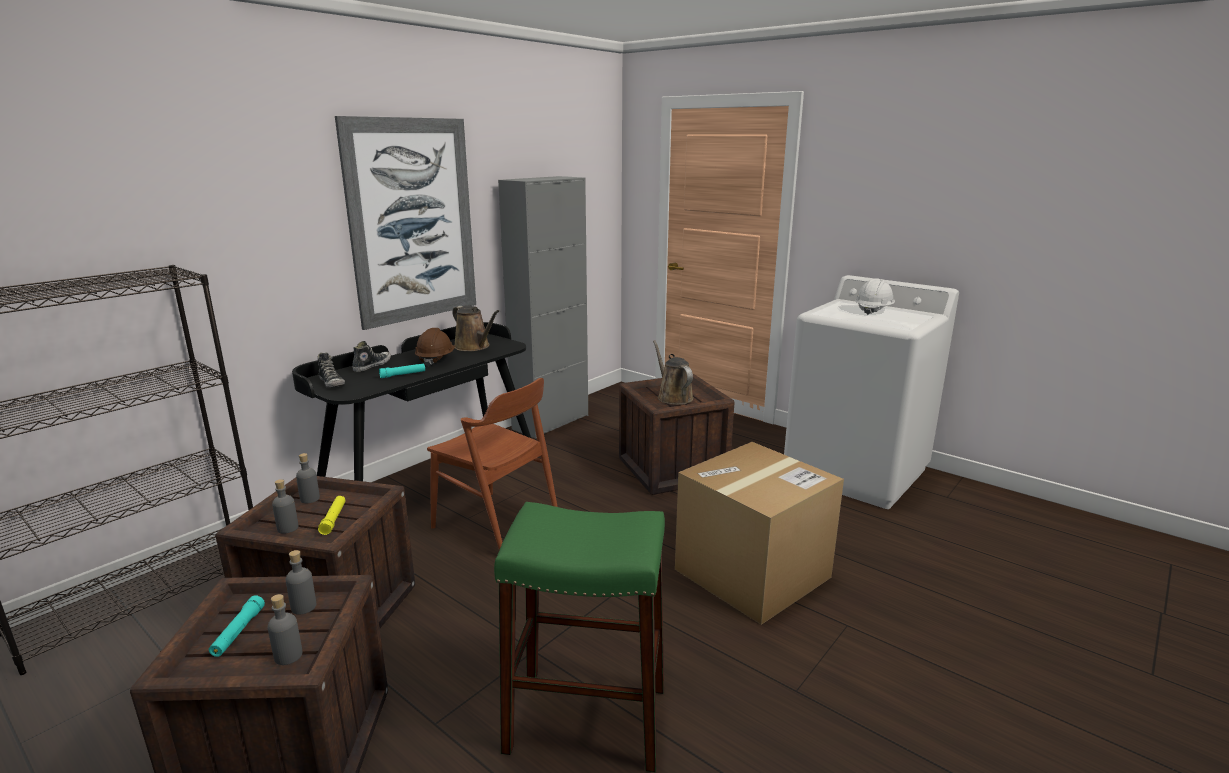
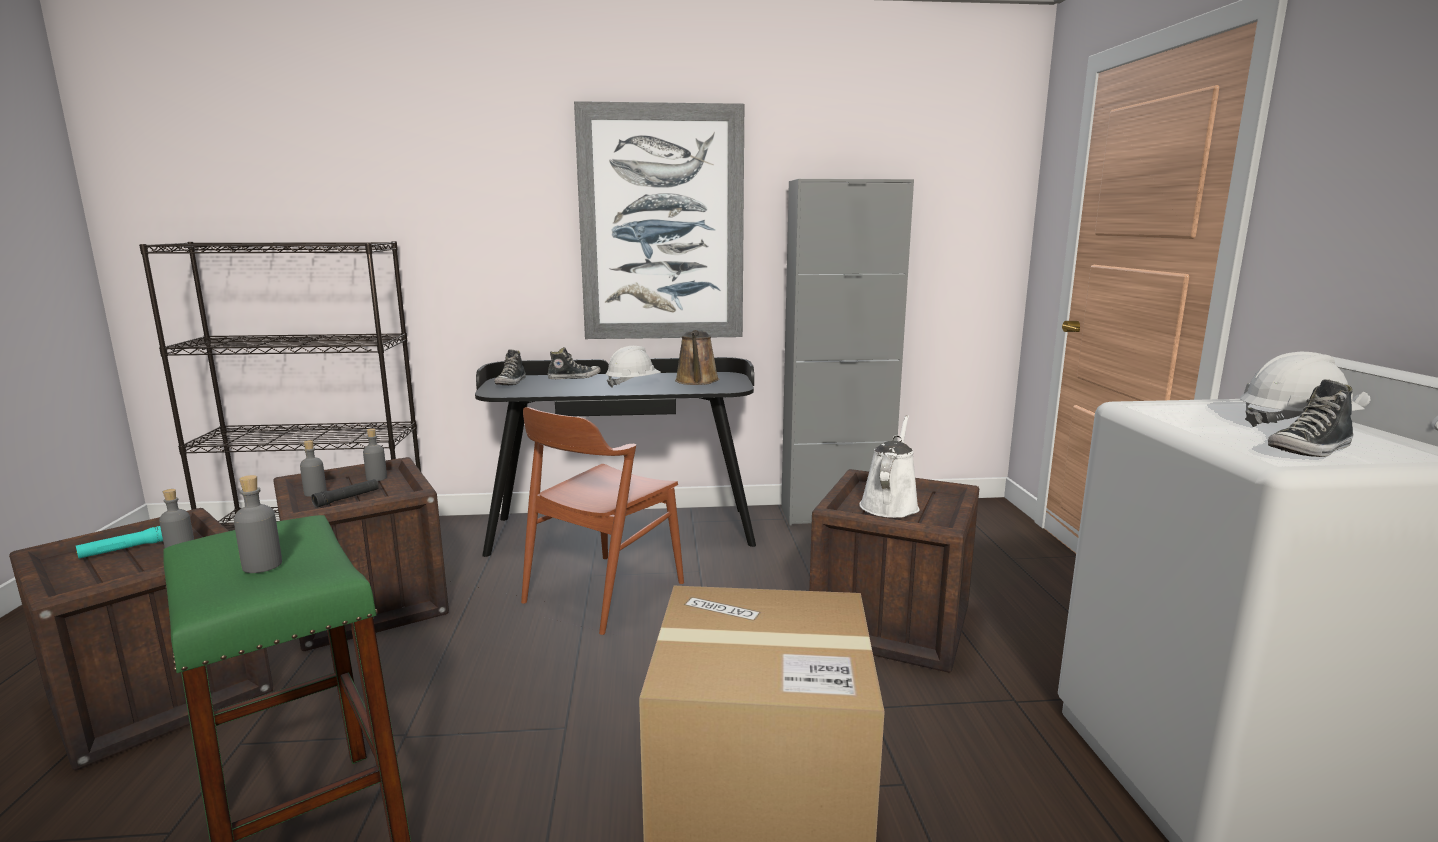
camera: 45 degrees right, 5 degrees down
grey bottle [267,594,302,665] -> grey bottle moved to [234,475,282,573]
yellow flashlight [318,496,346,535] -> black flashlight [311,479,379,508]
turquoise flashlight [379,364,425,378] -> none
brown hard hat [415,328,455,367] -> white hard hat [606,346,661,388]
brown chair [427,378,558,550] -> brown chair turned 45 degrees clockwise [521,407,684,635]
brown watering can [653,340,693,405] -> white watering can [859,415,920,518]
none -> shoe [1268,379,1354,457]

